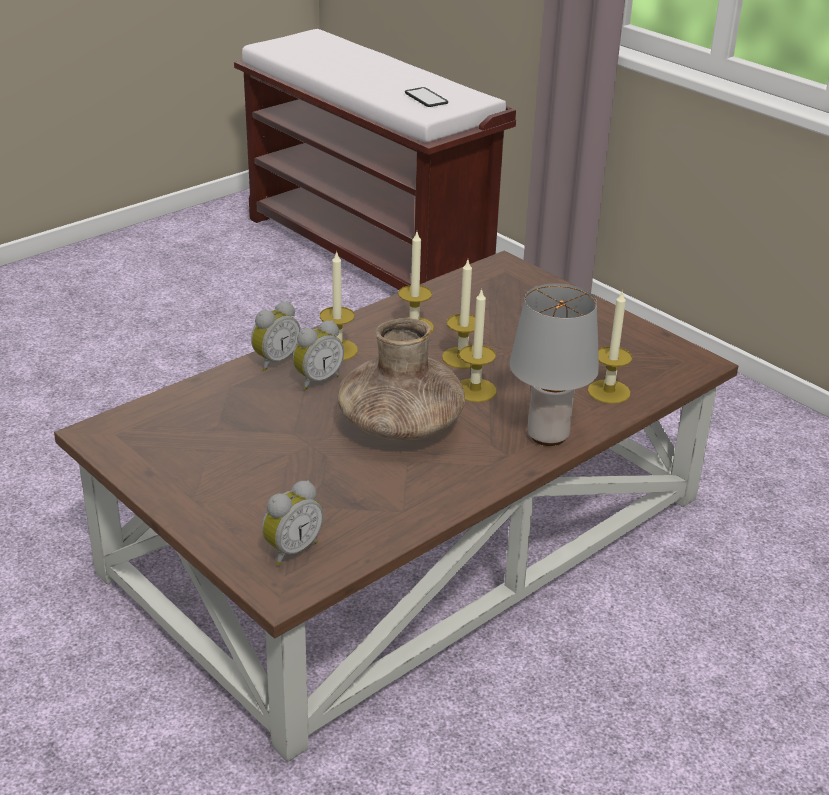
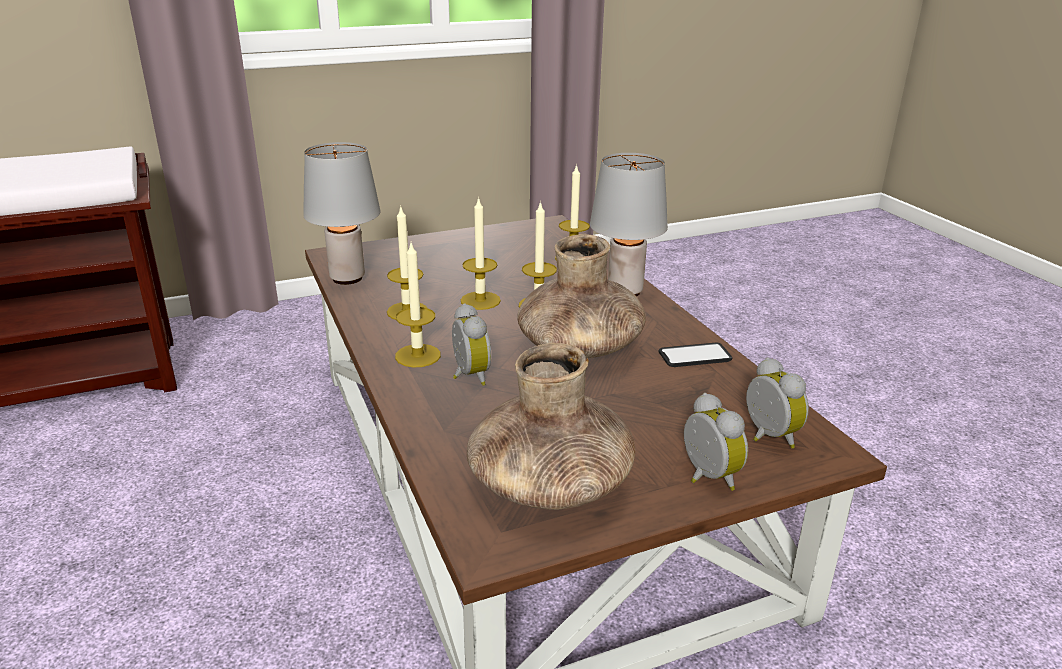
camera: 70 degrees left, 5 degrees down
alarm clock [251,301,301,371] -> alarm clock moved to [684,393,748,491]
phone [405,87,448,107] -> phone moved to [658,342,733,367]
none -> grey table lamp [303,142,381,285]
none -> brown vase [467,343,635,510]

